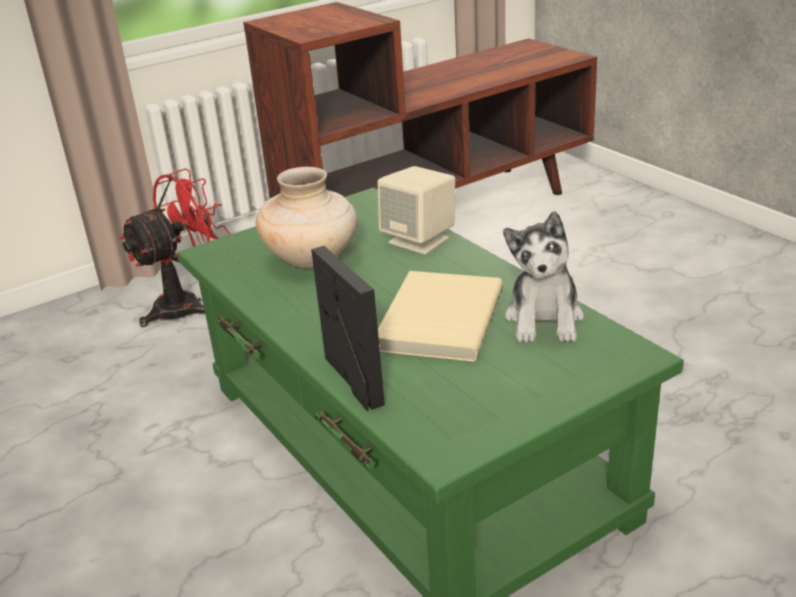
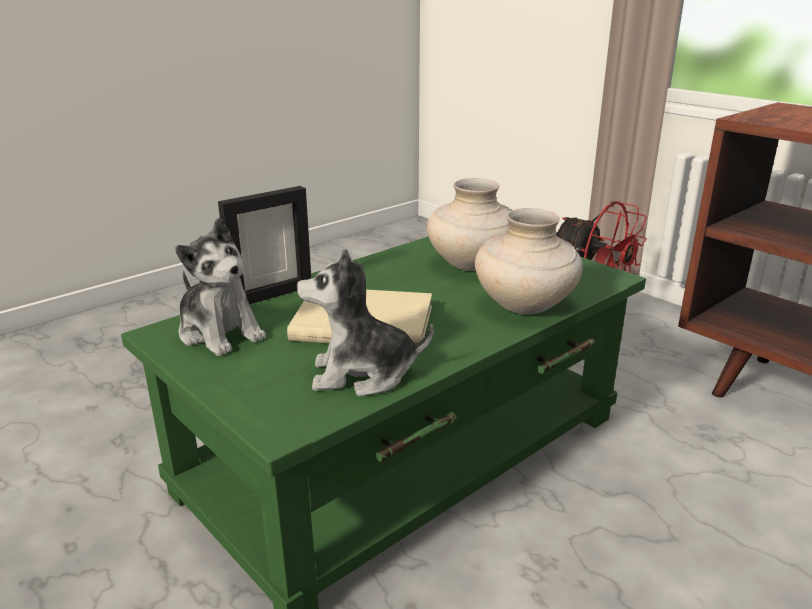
camera: 80 degrees right, 5 degrees down
beige speaker [377,166,455,254] -> beige vase [475,208,583,314]
none -> plush toy [175,218,266,356]

